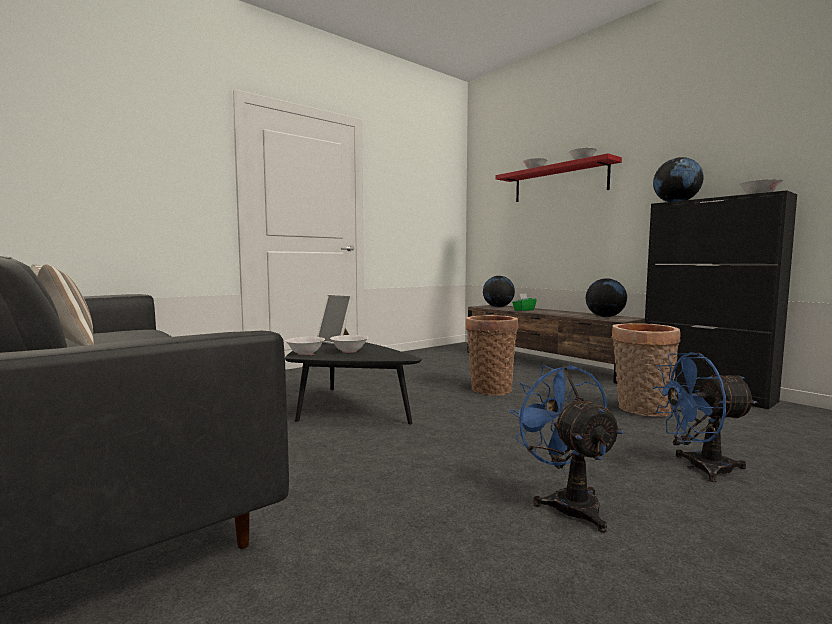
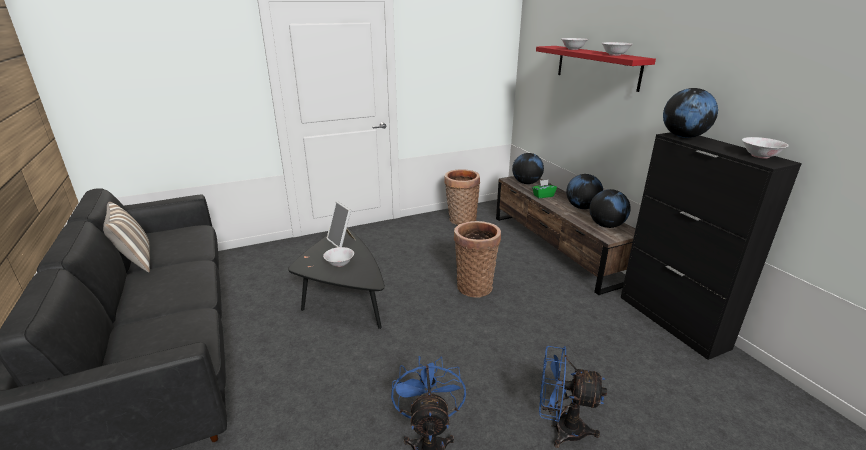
camera: 15 degrees right, 20 degrees up
white bowl [285,337,325,355] -> none
basket [611,323,681,417] -> basket moved to [444,170,480,225]
none -> globe [566,174,603,209]

